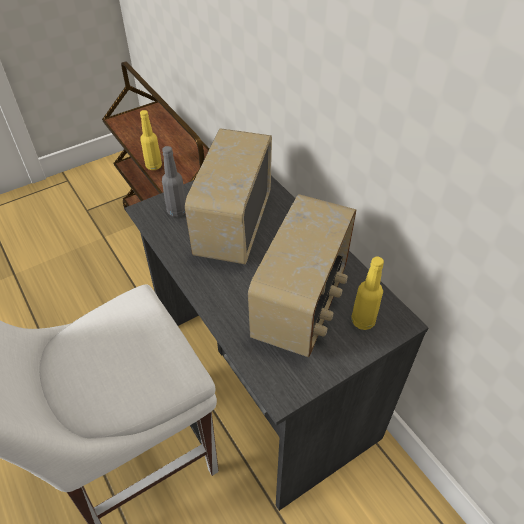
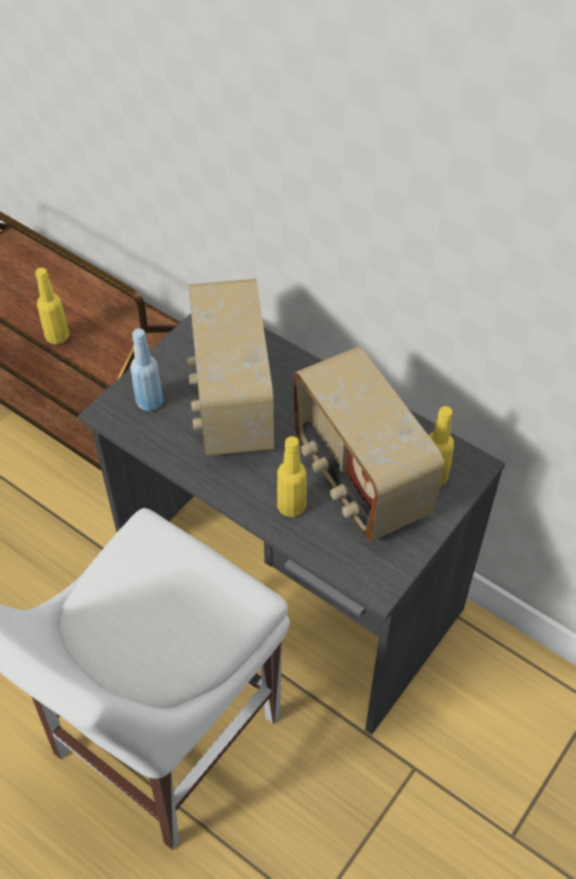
camera: 20 degrees left, 5 degrees up
grey bottle [162,146,186,217] -> blue bottle [130,329,163,411]
radio [248,194,356,357] -> radio turned 150 degrees clockwise [294,347,445,542]
none -> yellow bottle [277,436,307,517]

